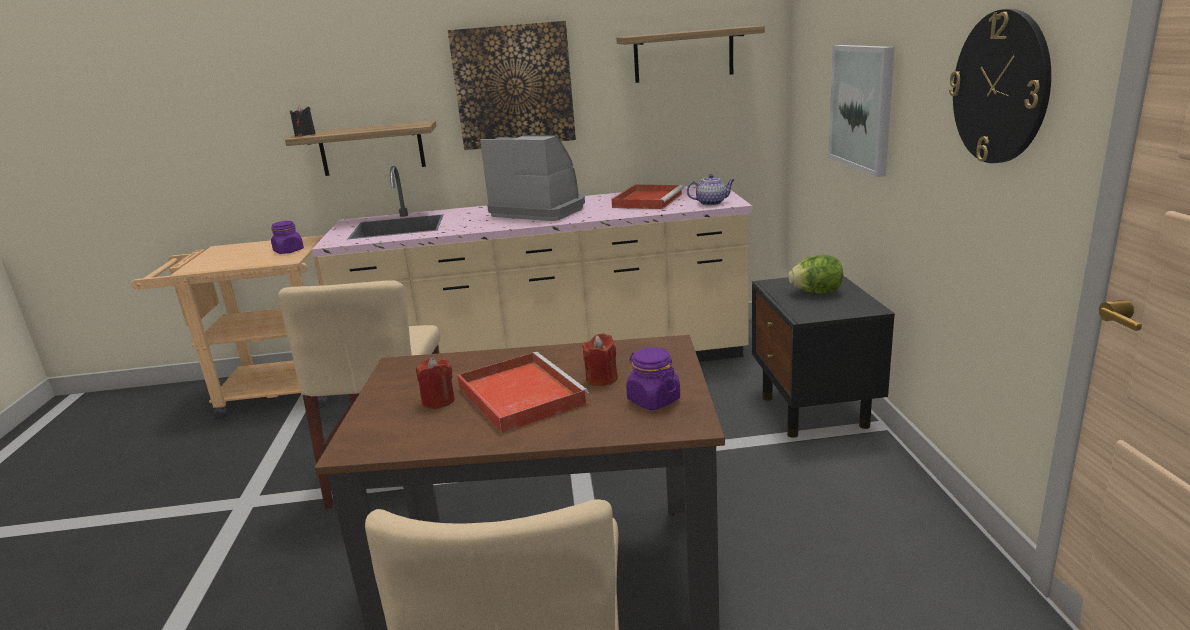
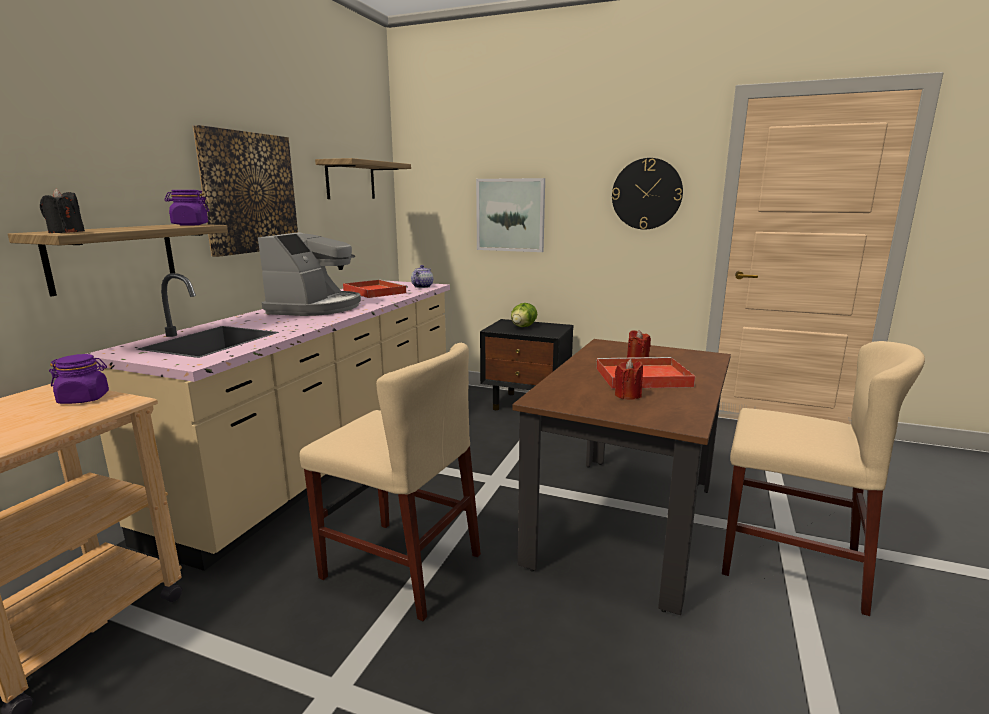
camera: 65 degrees left, 5 degrees down
coffee machine [480,135,585,221] -> coffee machine turned 135 degrees clockwise [258,232,361,316]
purple jar [626,347,680,410] -> purple jar moved to [165,190,209,226]

